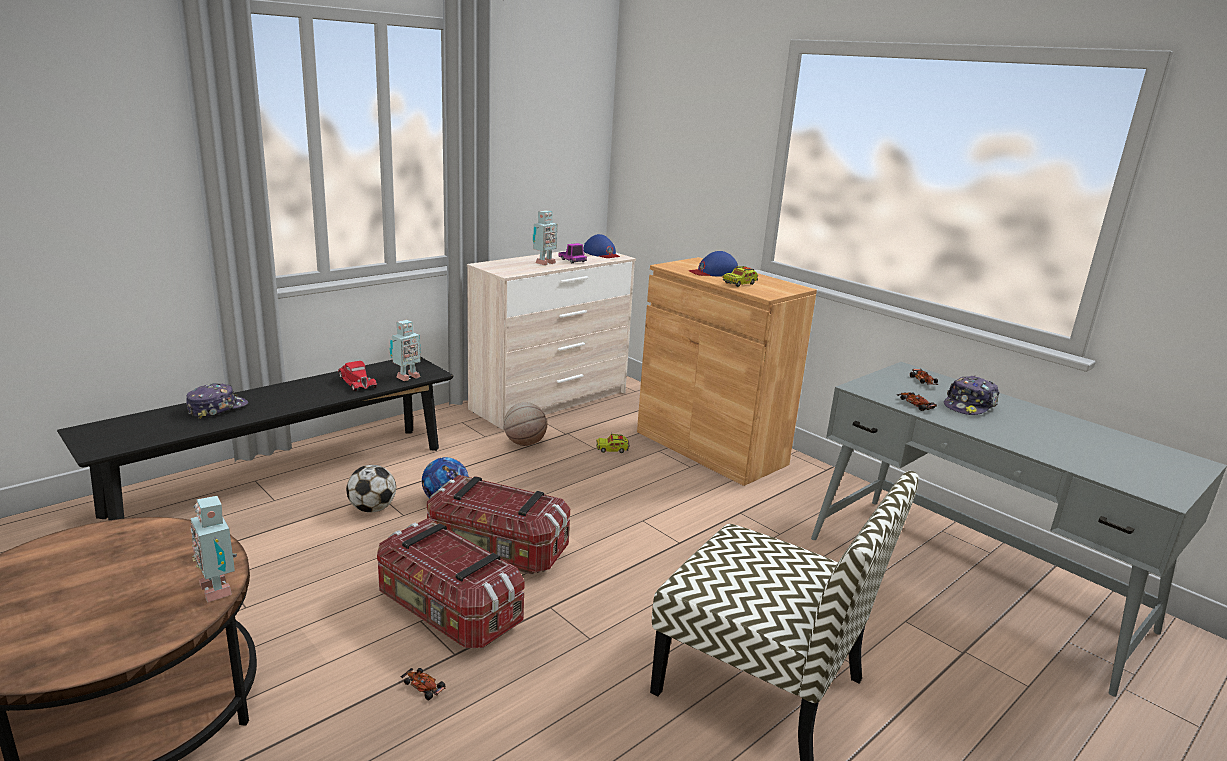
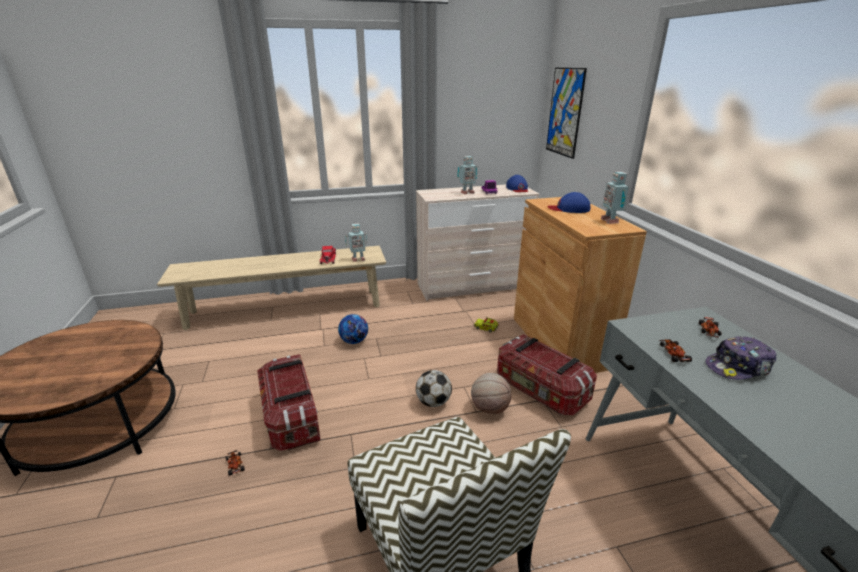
camera: 30 degrees right, 5 degrees up
black bench [57,357,454,521] -> beige bench [157,246,386,330]
cap [186,383,248,419] -> none
toy robot [190,496,237,603] -> toy robot moved to [601,172,629,224]
football [346,465,396,512] -> football moved to [416,370,452,407]
storage box [427,475,570,574] -> storage box moved to [497,334,597,415]
basketball [504,402,547,446] -> basketball moved to [471,373,511,414]
toy truck [722,264,758,287] -> none
none -> picture [546,68,587,159]

